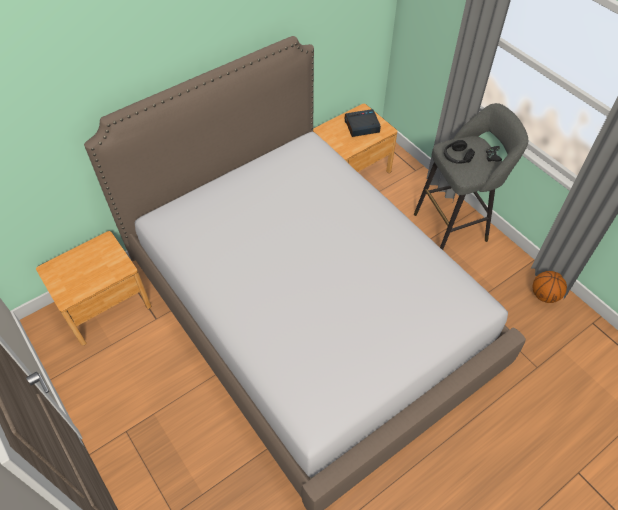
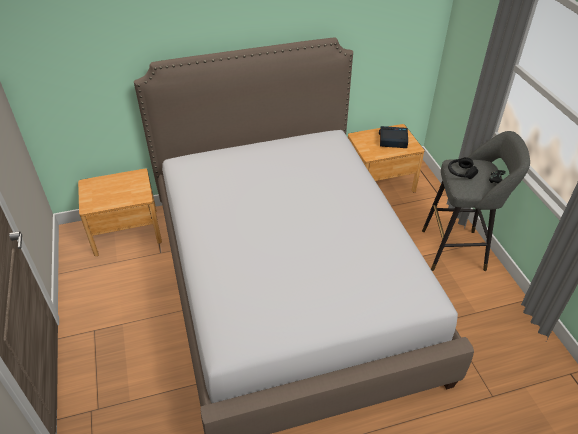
camera: 20 degrees right, 10 degrees down
basketball [532,271,567,303] -> none

